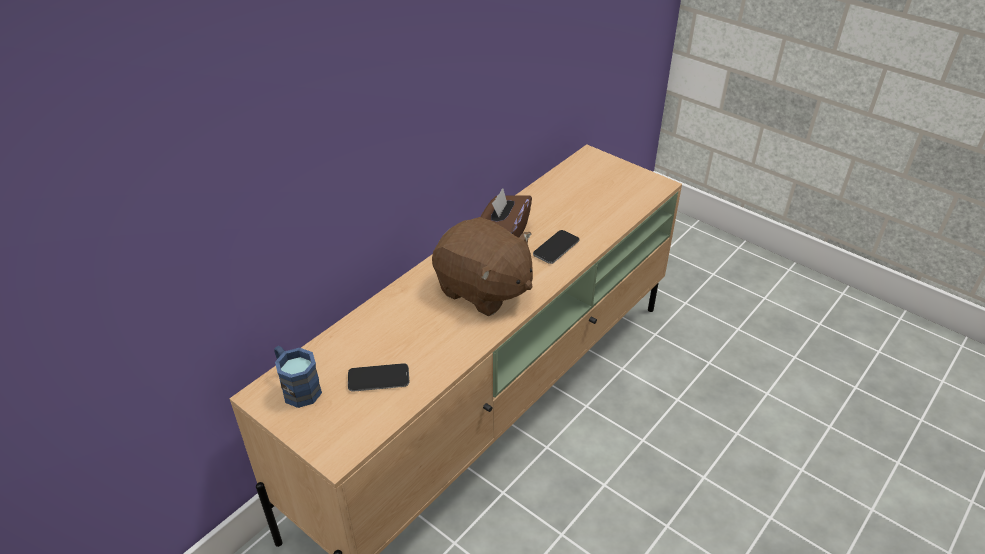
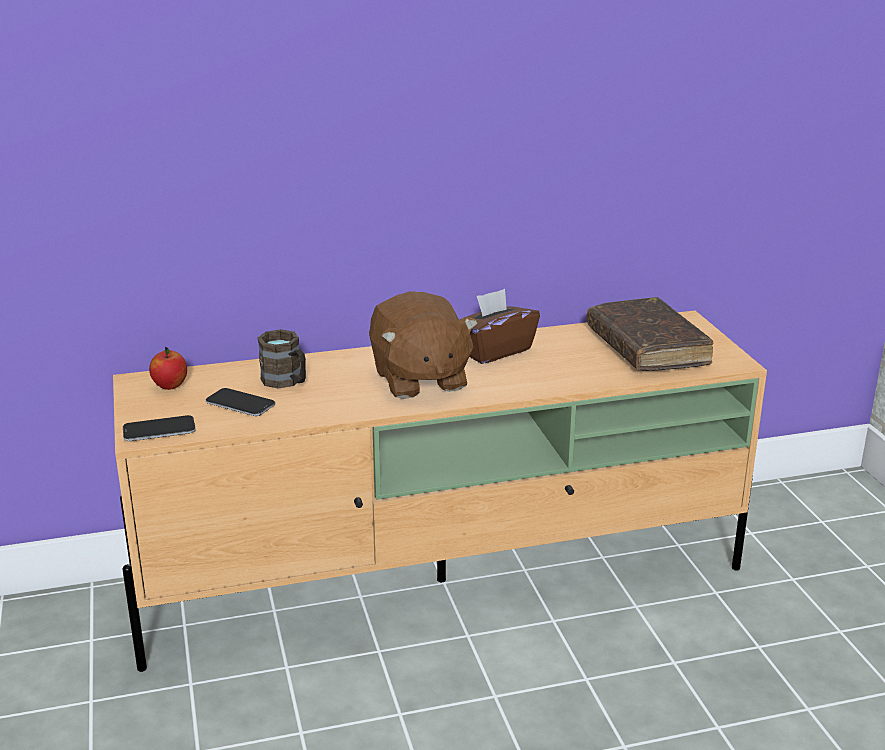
camera: 35 degrees right, 15 degrees down
blue mug [274,346,322,408] -> apple [149,347,187,390]
phone [533,230,579,264] -> phone moved to [123,415,196,441]
none -> brown mug [258,329,306,389]
none -> brown book [586,297,713,371]

